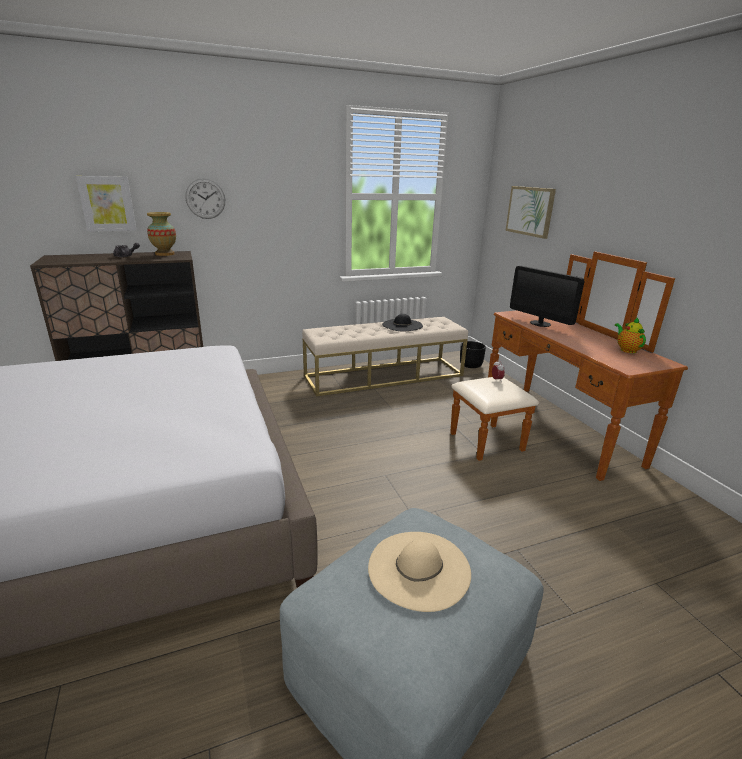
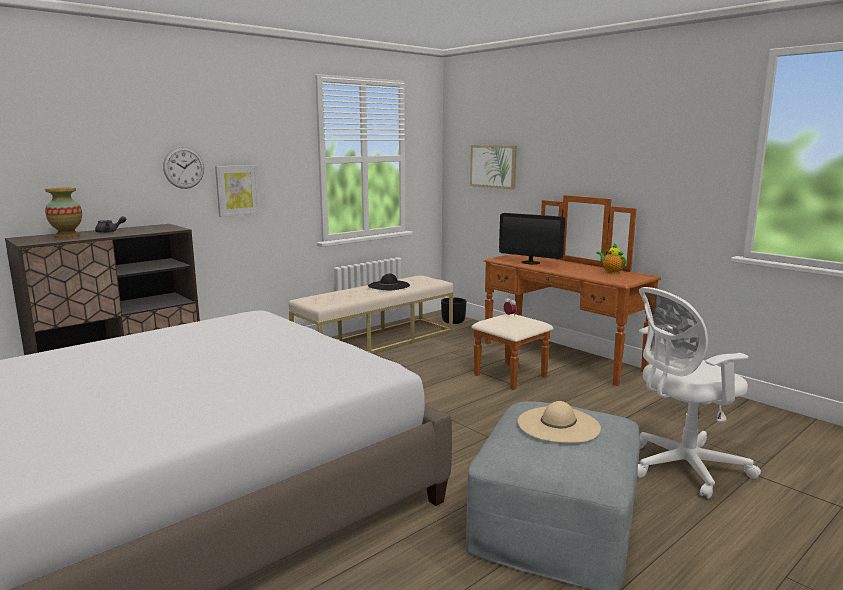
camera: 20 degrees left, 10 degrees down
picture [76,176,137,232] -> picture moved to [215,165,260,217]
vase [147,212,176,256] -> vase moved to [45,187,82,239]
none -> white office chair [637,287,761,499]

